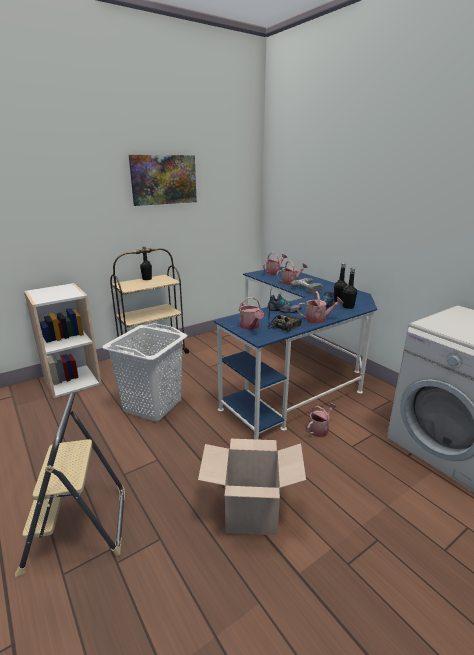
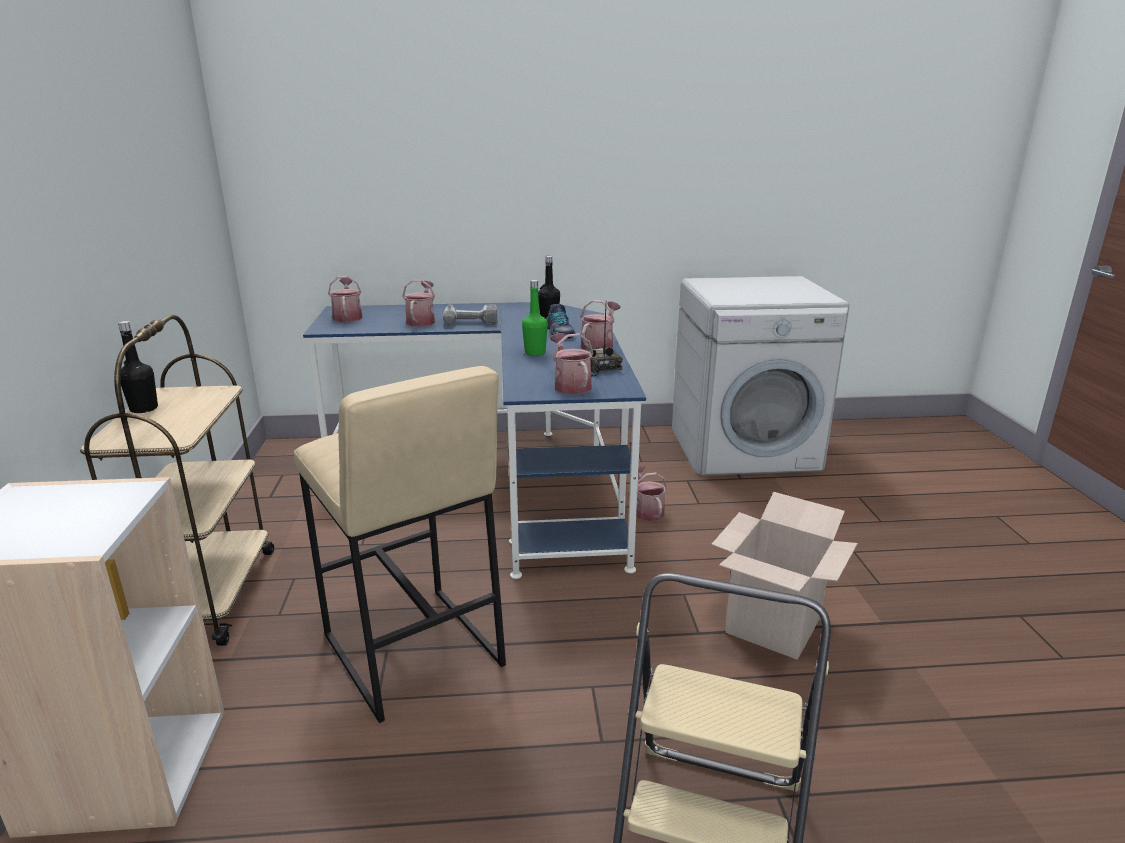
camera: 60 degrees left, 0 degrees up
white laundry basket [102,323,187,421] -> beige stool [294,366,506,723]
picture [129,155,197,206] -> none
watering can [239,297,264,330] -> watering can turned 120 degrees counterclockwise [550,333,594,394]
shoe [267,294,302,313] -> green bottle [522,280,548,356]
black bottle [343,268,357,309] -> none

